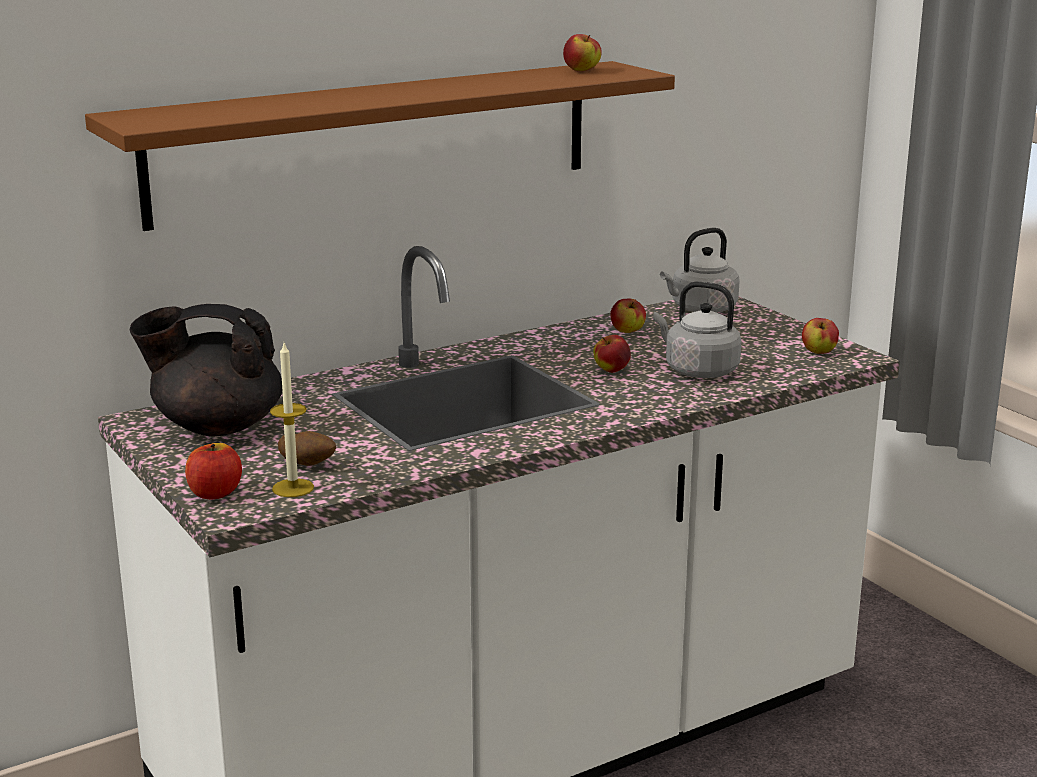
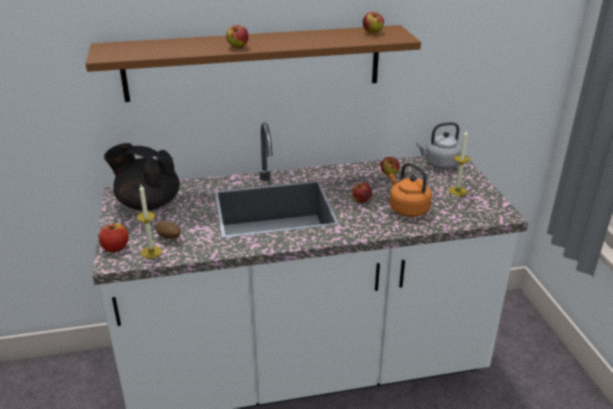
camera: 20 degrees right, 10 degrees up
grey kettle [653,281,742,378] -> orange kettle [389,163,432,217]
apple [802,318,839,354] -> apple moved to [226,25,249,48]
none -> candle [449,129,470,196]

